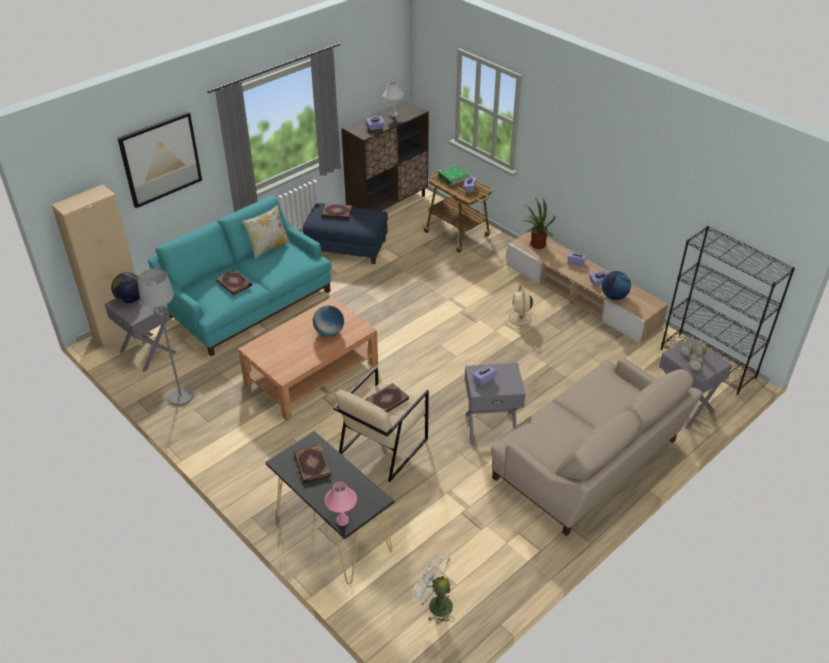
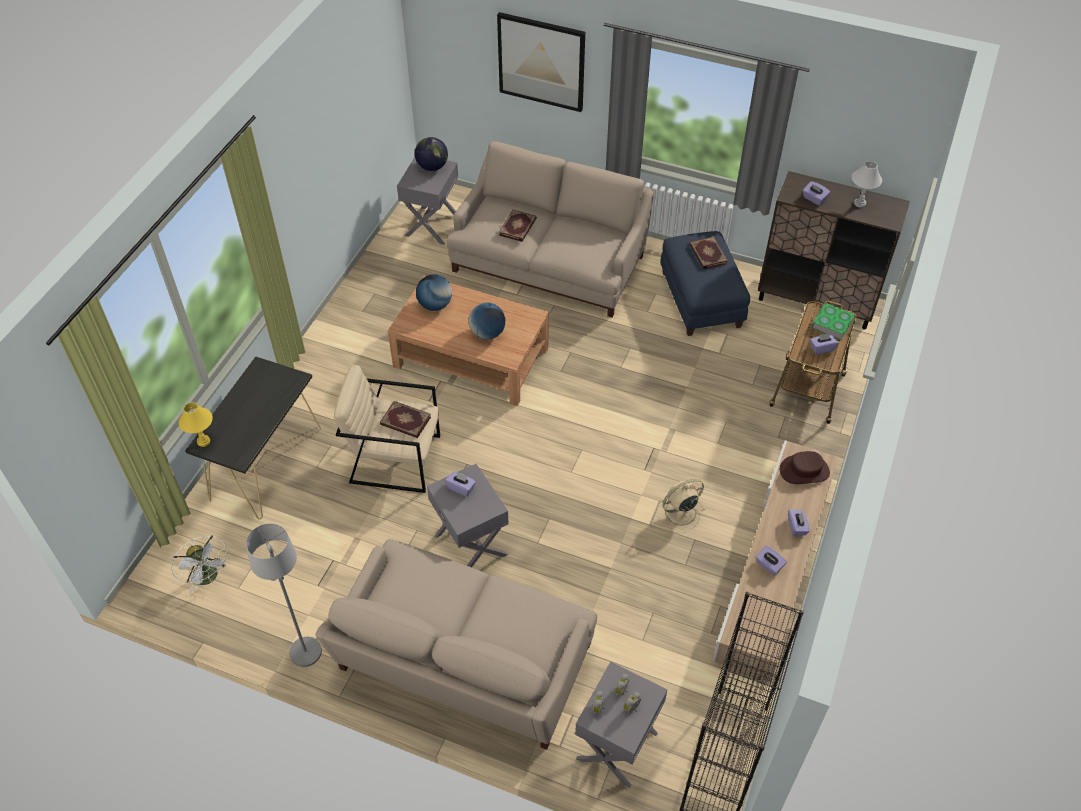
camera: 65 degrees right, 10 degrees up
beige cabinet [52,184,135,349] -> none
grey floor lamp [137,269,193,406] -> grey floor lamp moved to [246,523,322,667]
turquoise sofa [148,196,331,356] -> beige sofa [446,141,654,318]
pillow [242,205,290,259] -> none
book [294,444,332,483] -> none
pink table lamp [324,482,357,526] -> yellow table lamp [179,402,213,447]
white fan [412,554,455,624] -> white fan turned 135 degrees clockwise [171,535,230,593]
potted plant [522,198,555,249] -> brown hat [780,451,830,484]
globe [601,271,631,300] -> globe moved to [416,274,452,311]

